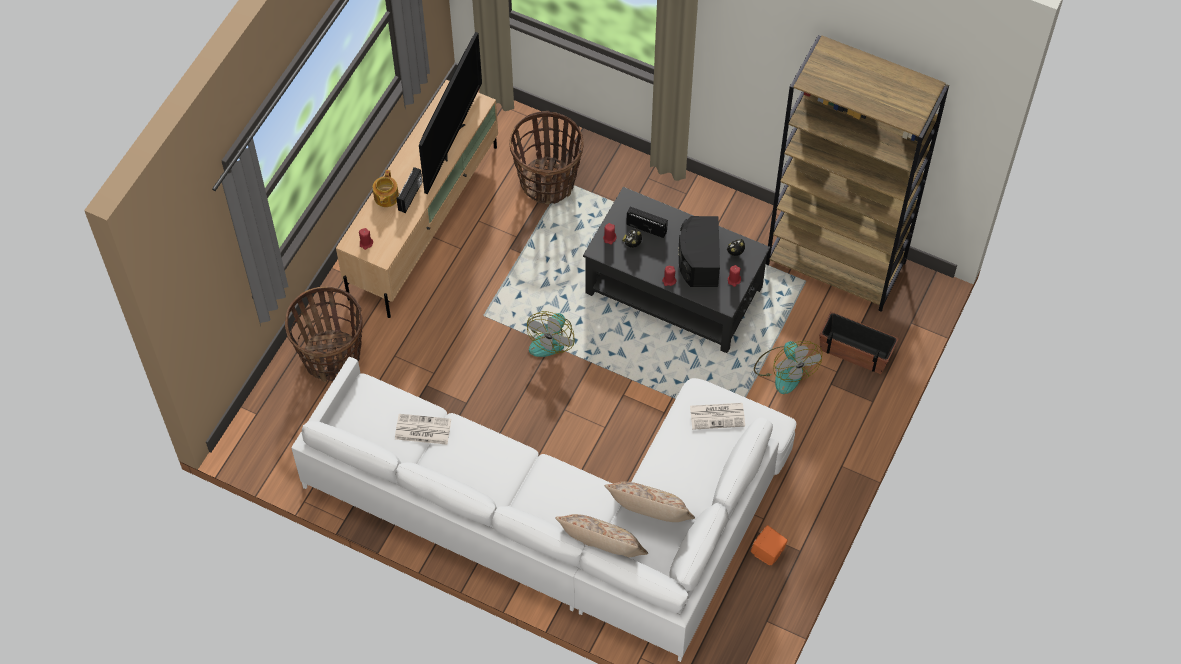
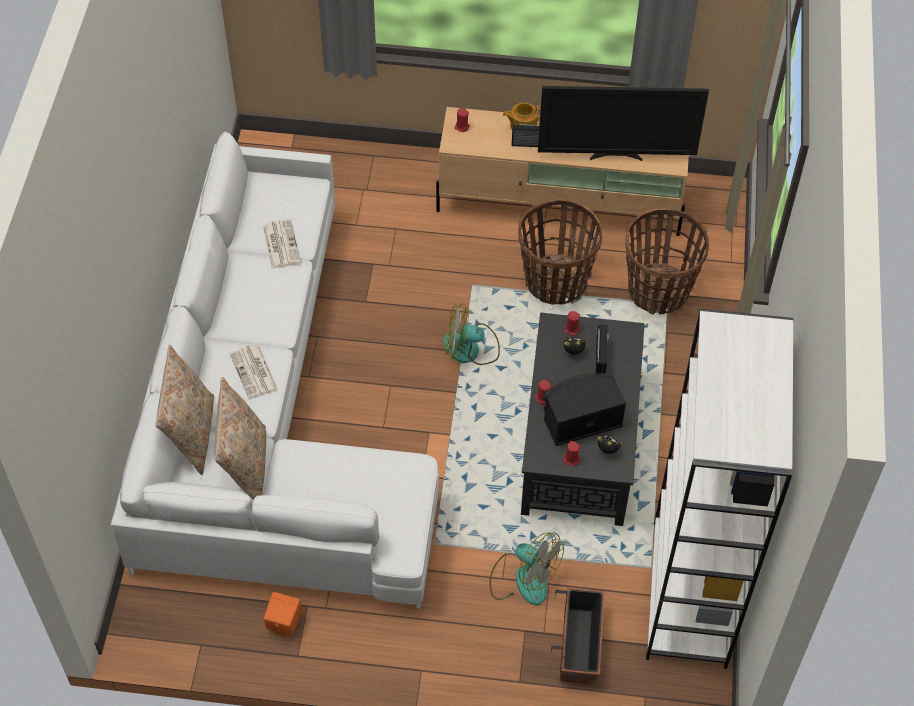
camera: 70 degrees right, 5 degrees down
basket [285,287,363,382] -> basket moved to [518,199,602,305]
newspaper [690,403,745,430] -> newspaper moved to [230,344,278,399]
fan [754,341,822,394] -> fan turned 105 degrees counterclockwise [489,532,564,606]
brown bookcase [766,35,949,312] -> white bookcase [646,308,793,669]

